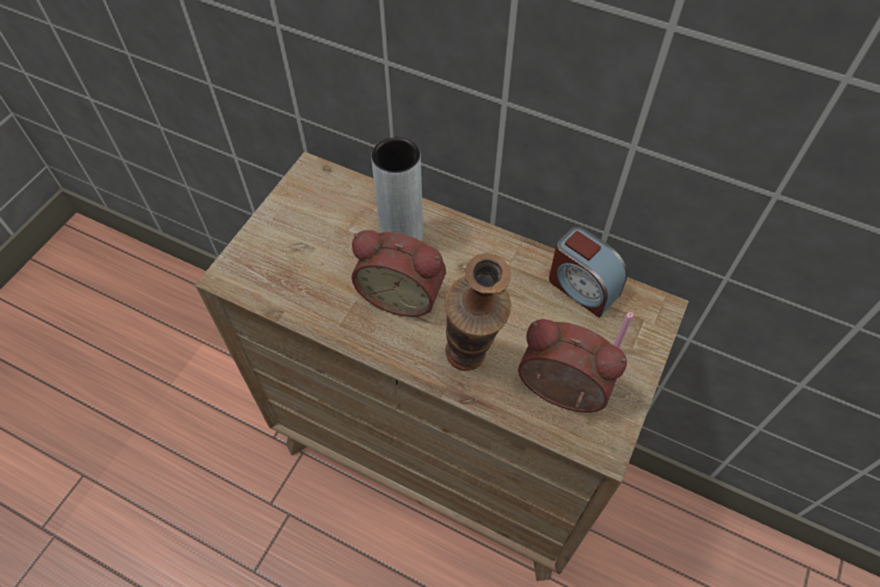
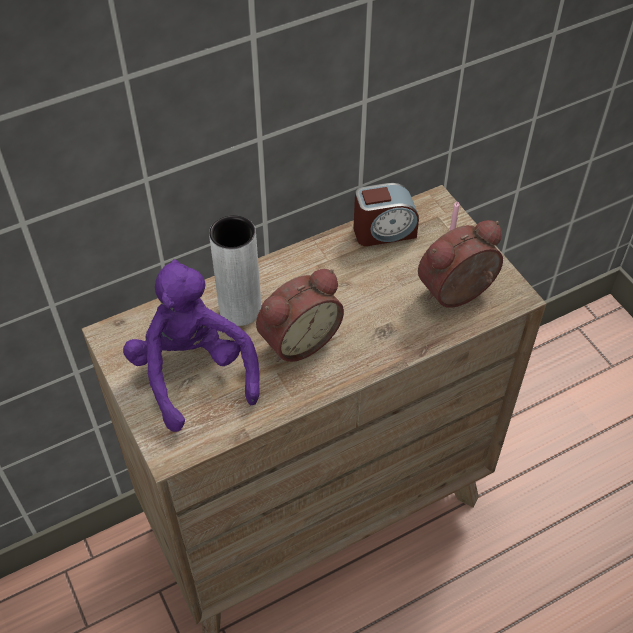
camera: 55 degrees left, 5 degrees down
vase [445,253,511,371] -> none
none -> purple plush toy [123,259,260,432]

